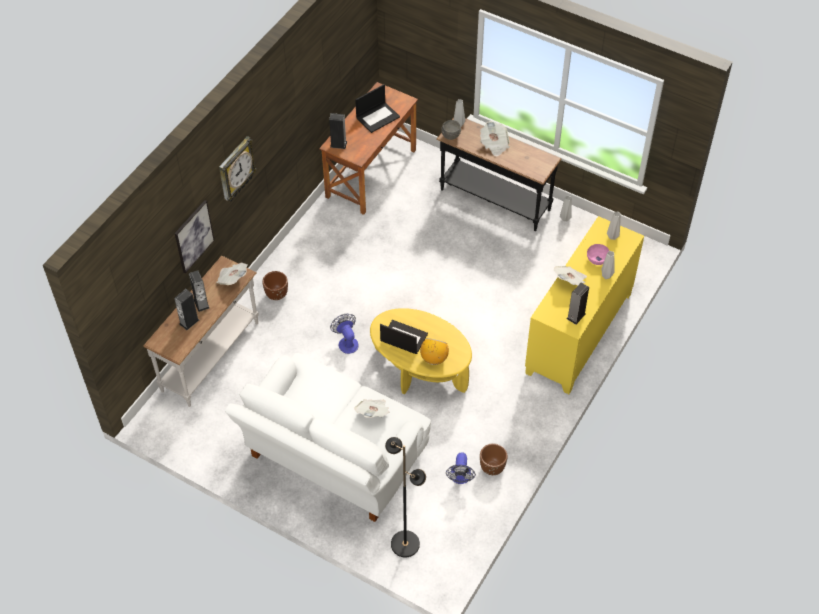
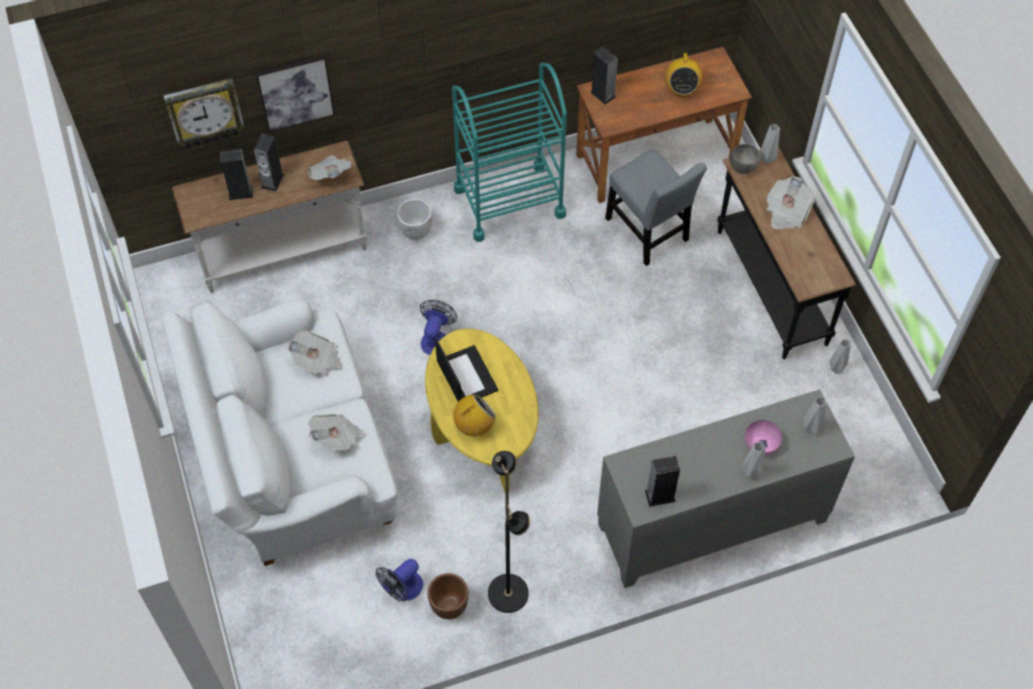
camera: 40 degrees right, 5 degrees up
wall clock [219,136,257,201] -> wall clock moved to [163,78,245,148]
brown planter [262,271,288,300] -> white planter [397,199,432,239]
laptop [355,84,400,133] -> radio [665,53,703,97]
black floor lamp [385,437,426,557] -> black floor lamp moved to [488,451,530,613]
yellow cabinet [525,216,644,394] -> grey cabinet [597,389,855,588]
newspaper [554,266,587,285] -> newspaper moved to [287,330,342,374]
none -> turquoise cart [452,63,567,242]
none -> grey chair [605,149,707,266]

